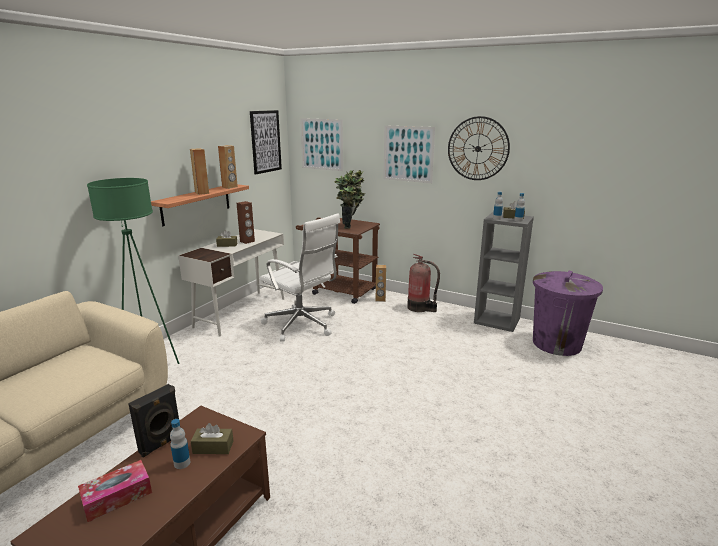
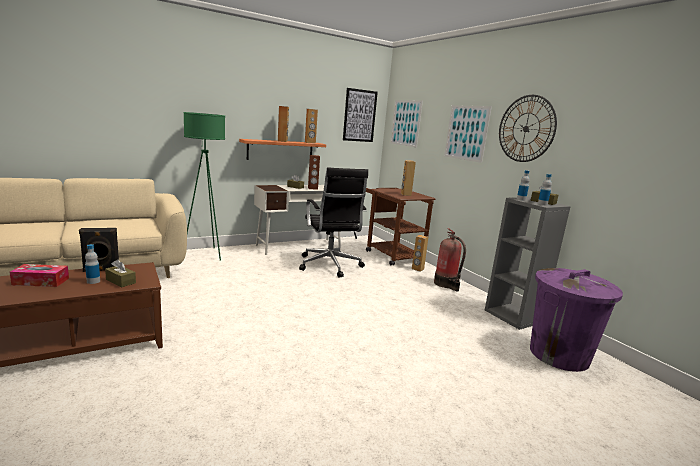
camera: 30 degrees right, 5 degrees down
white office chair [260,213,340,342] -> black office chair [299,168,368,278]
potted plant [334,170,366,229] -> brown speaker [401,160,416,196]

